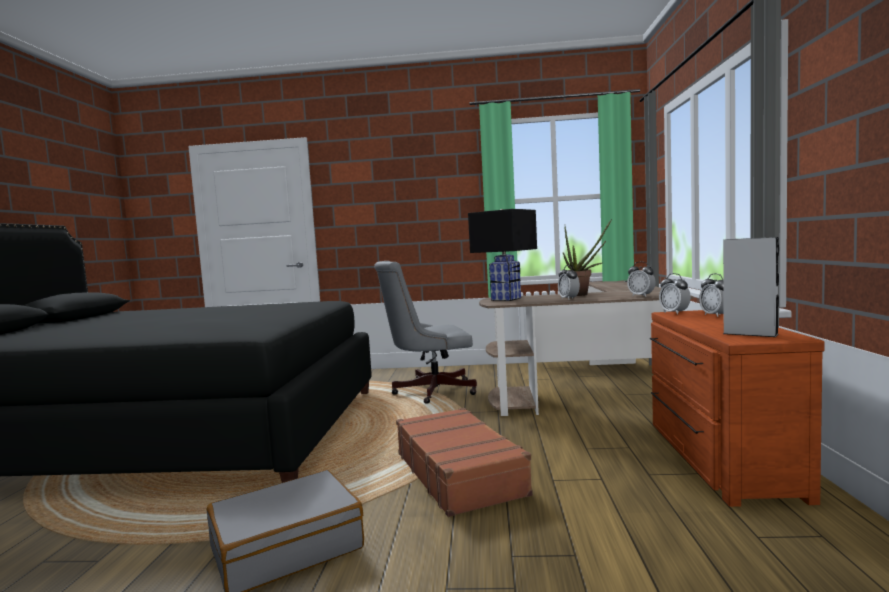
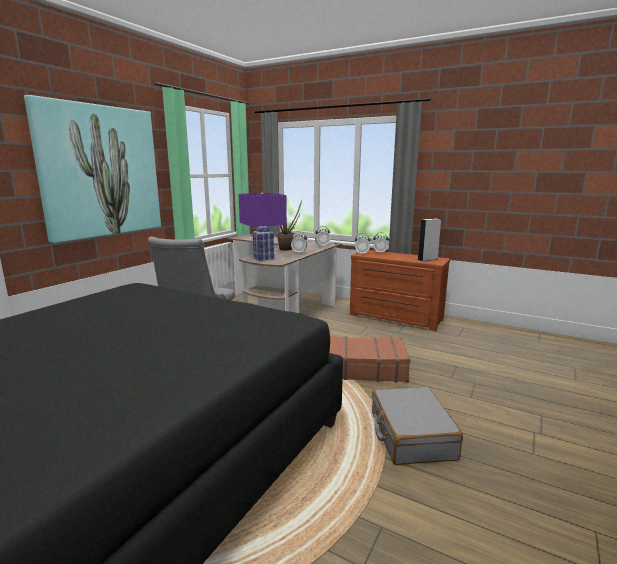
camera: 65 degrees left, 10 degrees up
black table lamp [468,209,537,301] -> purple table lamp [239,193,287,261]
none -> picture [24,95,161,243]

